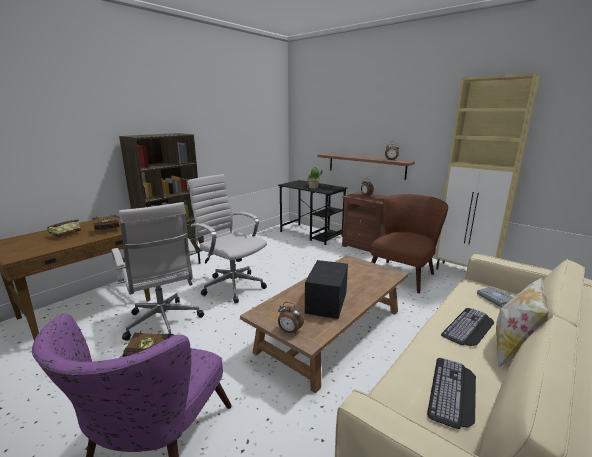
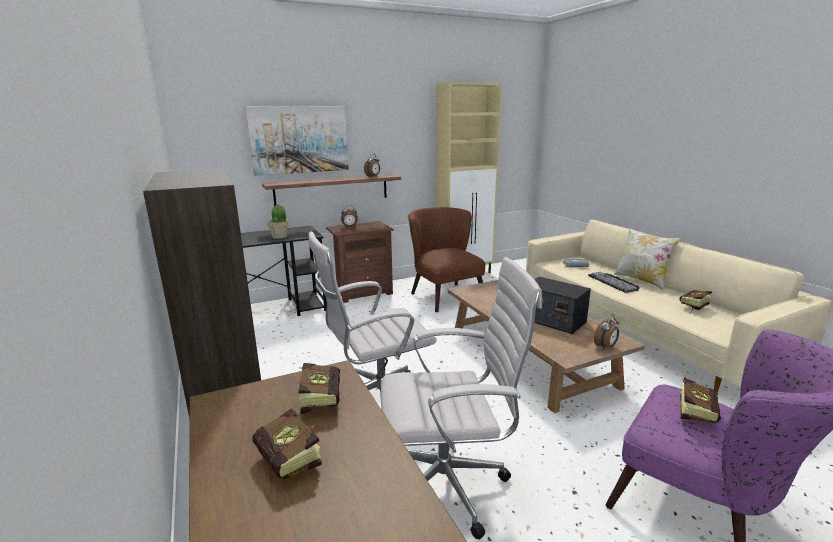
camera: 65 degrees left, 0 degrees up
keyboard [427,358,476,429] -> book [680,290,712,313]
none -> picture [245,106,349,176]

